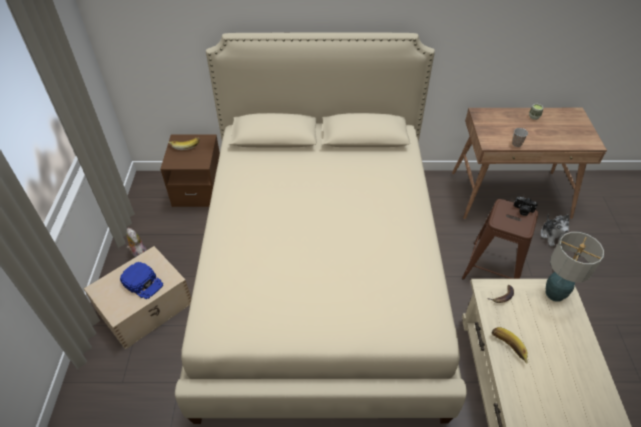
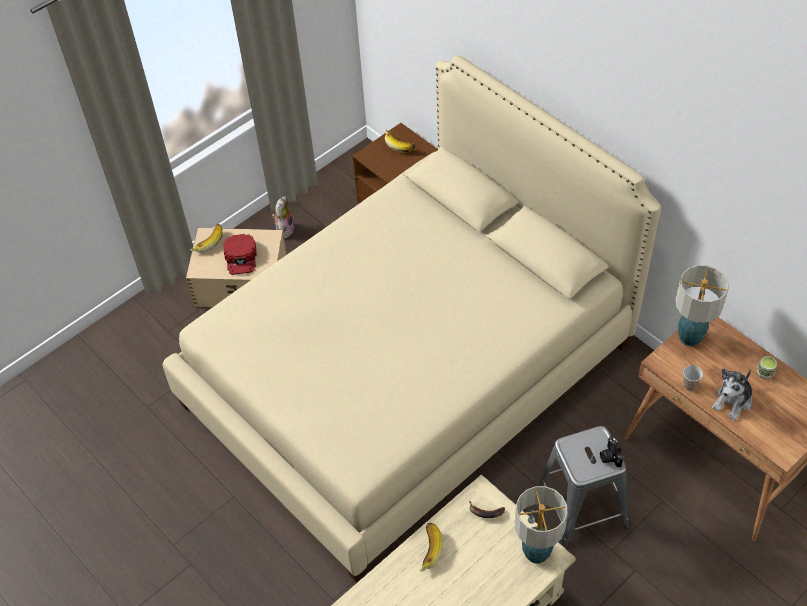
camera: 50 degrees right, 5 degrees up
blue cap [120,262,163,299] -> red cap [224,234,257,275]
brown stool [462,199,538,280] -> grey stool [538,426,629,548]
plush toy [540,213,569,246] -> plush toy moved to [712,368,752,420]
none -> banana [190,224,222,253]
none -> table lamp [675,265,729,346]

